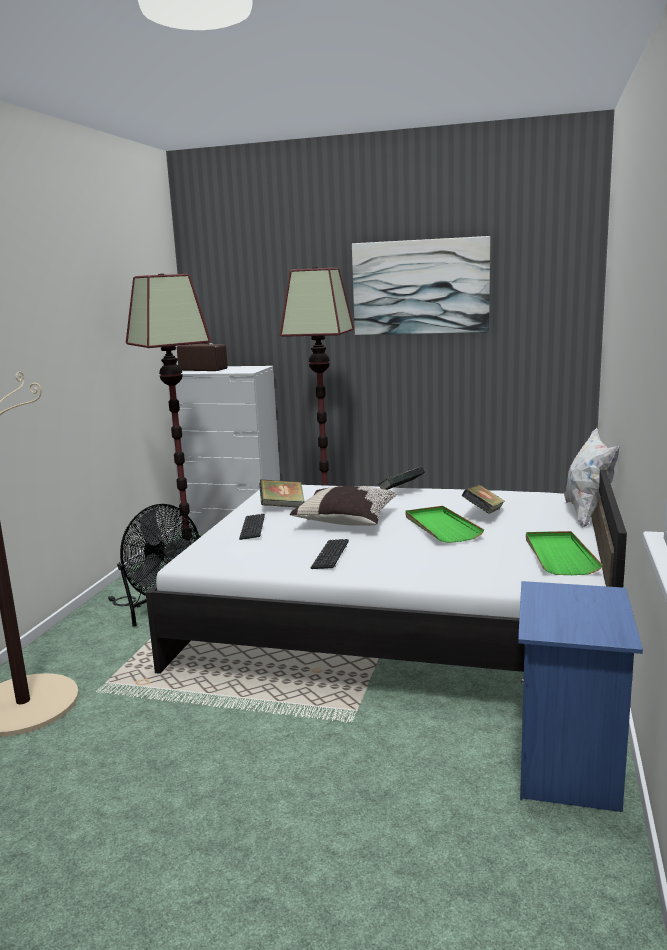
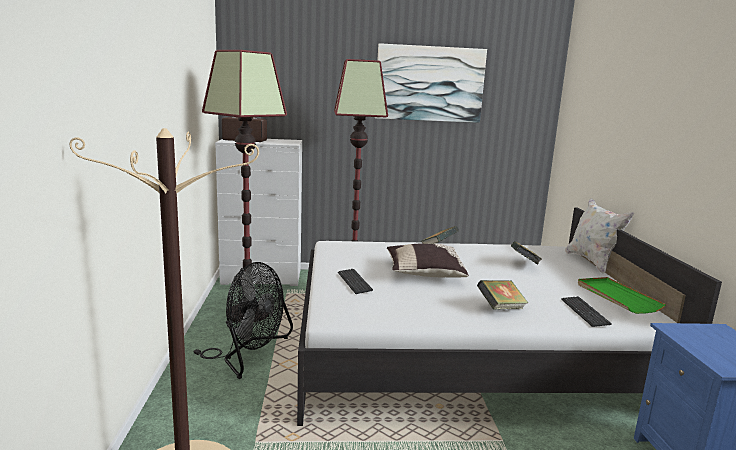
camera: 20 degrees left, 0 degrees up
book [259,479,305,508] -> book moved to [477,280,528,309]
keyboard [311,539,349,569] -> keyboard moved to [561,296,612,327]
green tray [406,506,484,543] -> none

